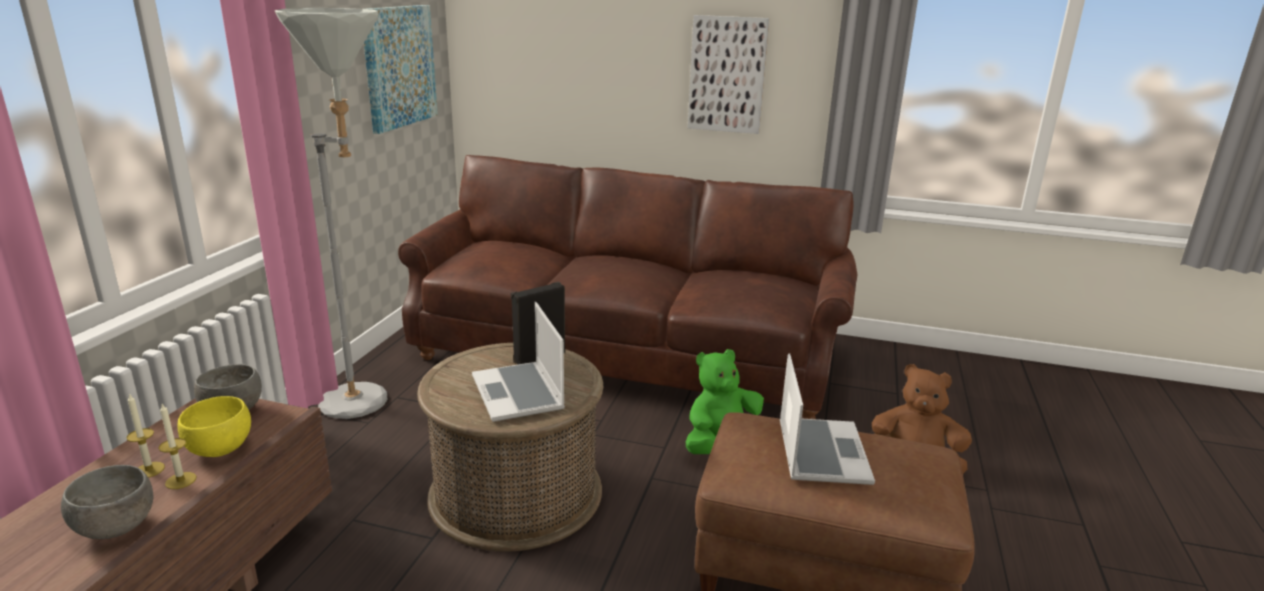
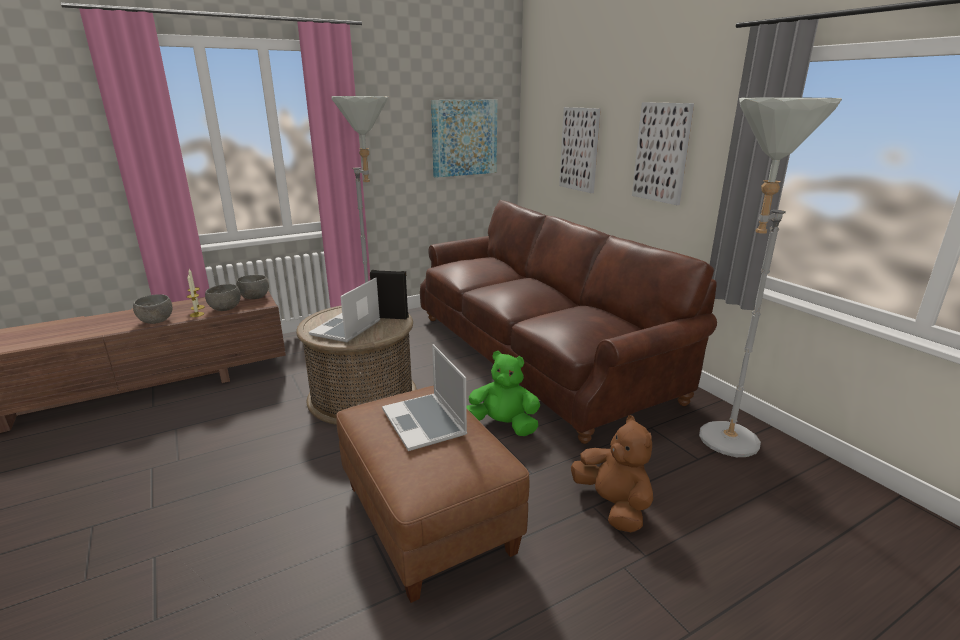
camera: 45 degrees right, 0 degrees up
yellow bowl [178,396,251,457] -> grey bowl [205,284,241,311]
laptop [780,353,875,485] -> laptop turned 105 degrees clockwise [382,344,467,451]
none -> picture [559,107,601,193]
none -> grey floor lamp [699,97,842,457]

